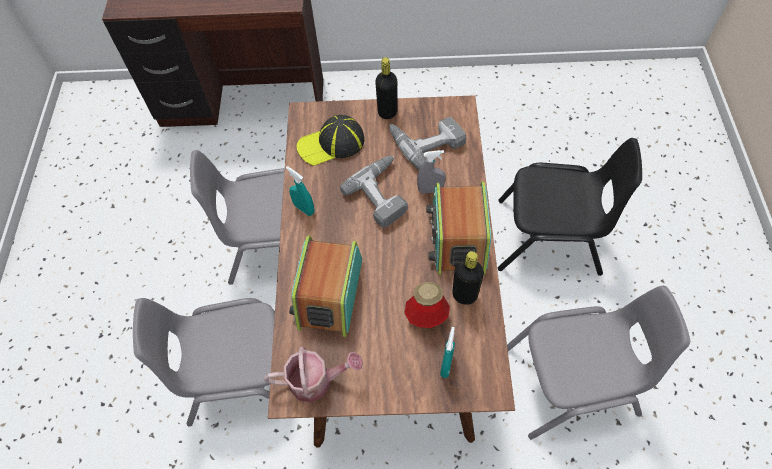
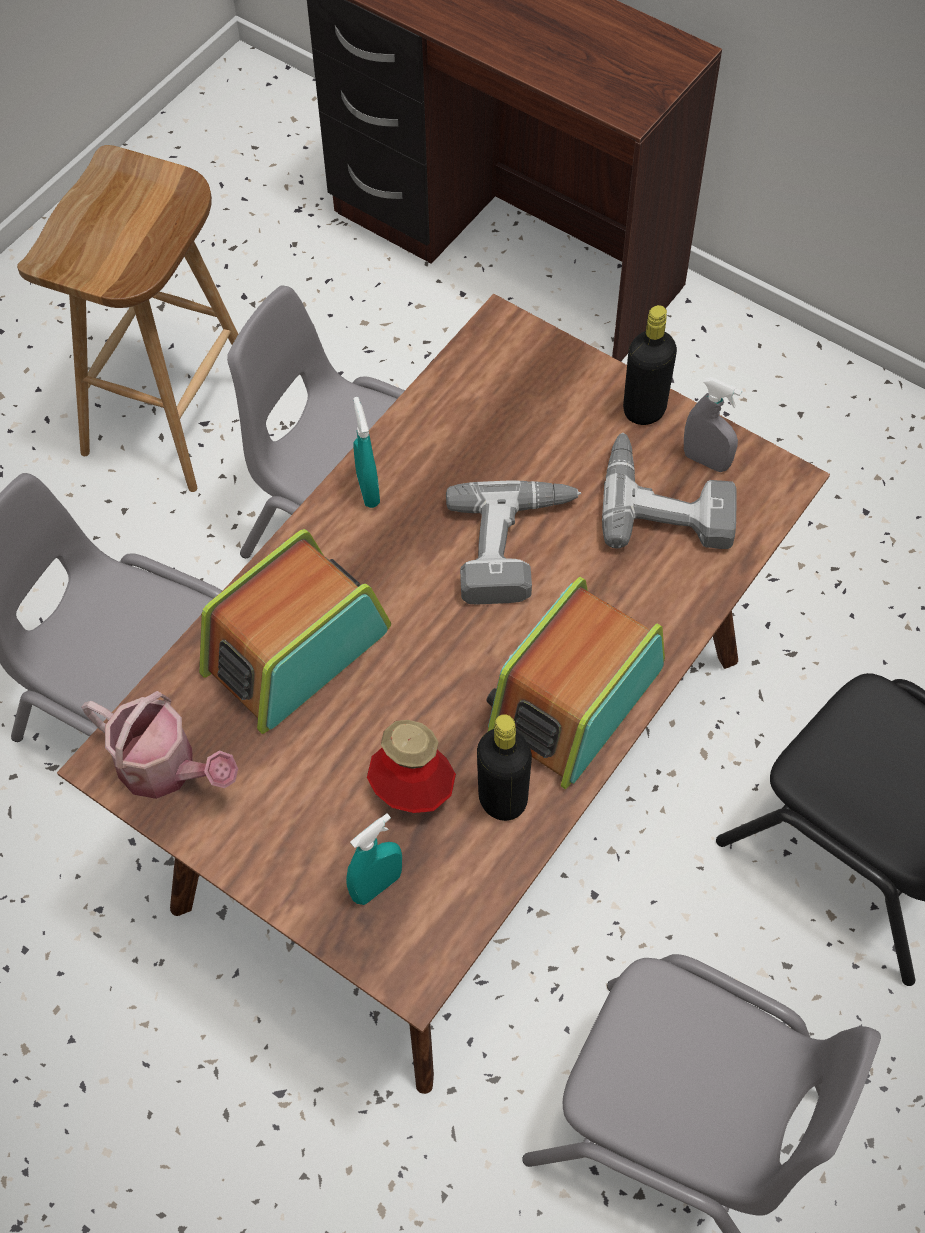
camera: 35 degrees right, 0 degrees up
cap [297,115,365,166] -> none
grey spray bottle [417,150,446,194] -> grey spray bottle moved to [684,377,742,472]
none -> brown stool [17,145,238,492]

